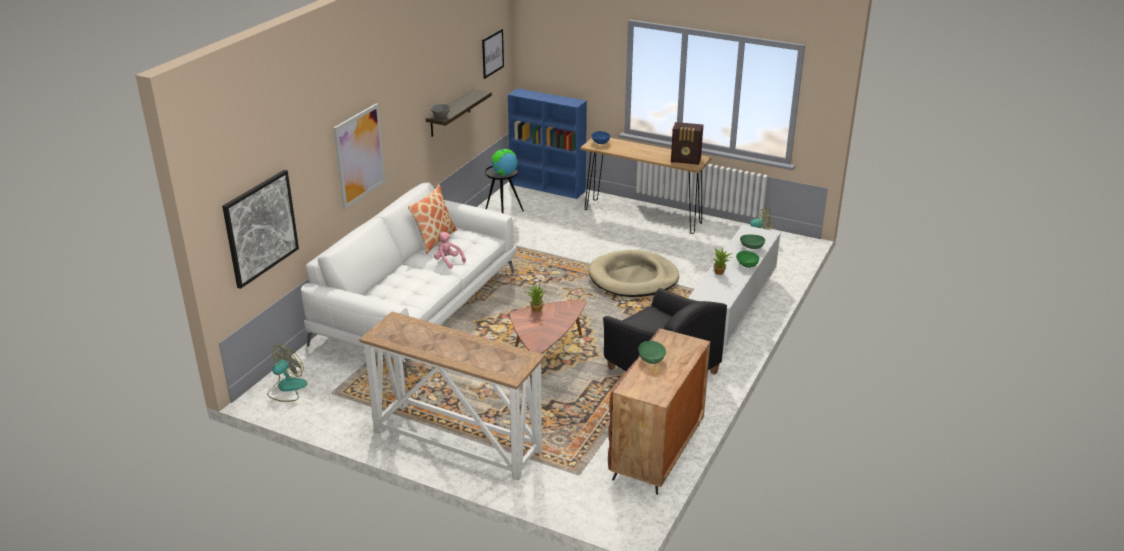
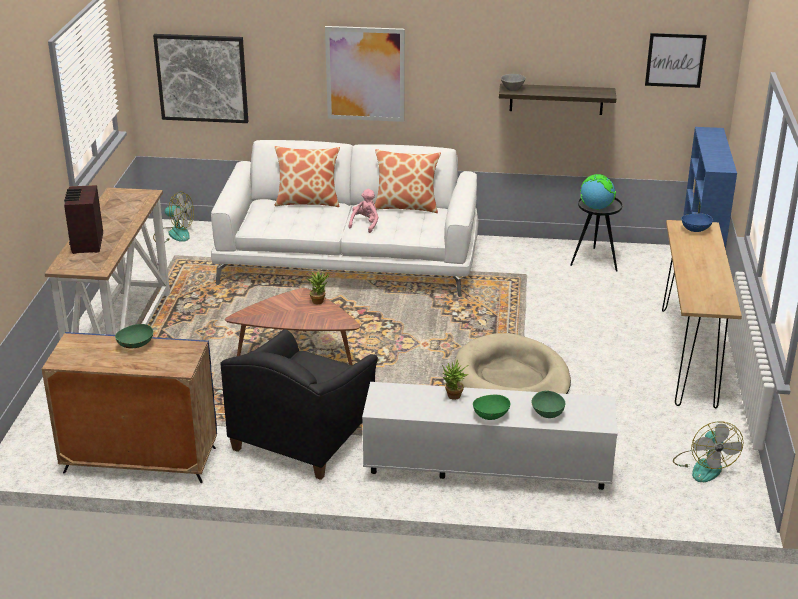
camera: 70 degrees right, 0 degrees up
brown cabinet [608,328,710,495] -> blue cabinet [42,332,217,483]
radio [671,122,703,165] -> radio moved to [64,185,103,254]
none -> pillow [275,146,340,207]

